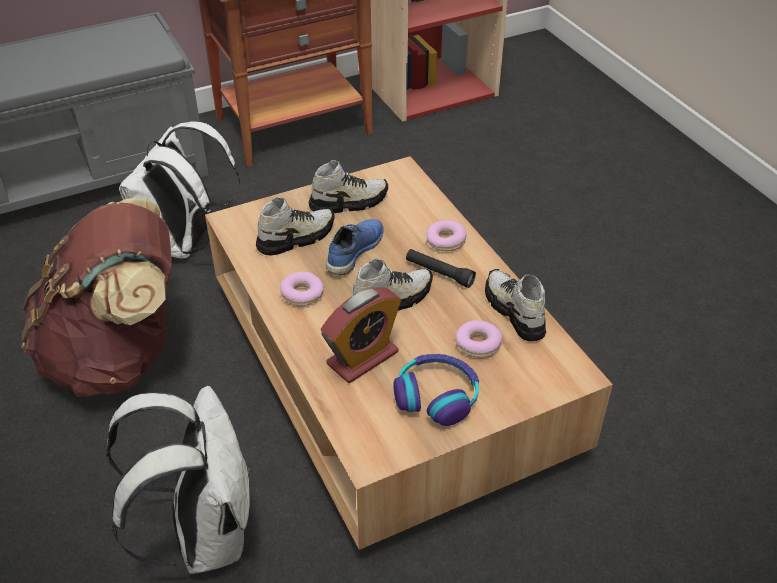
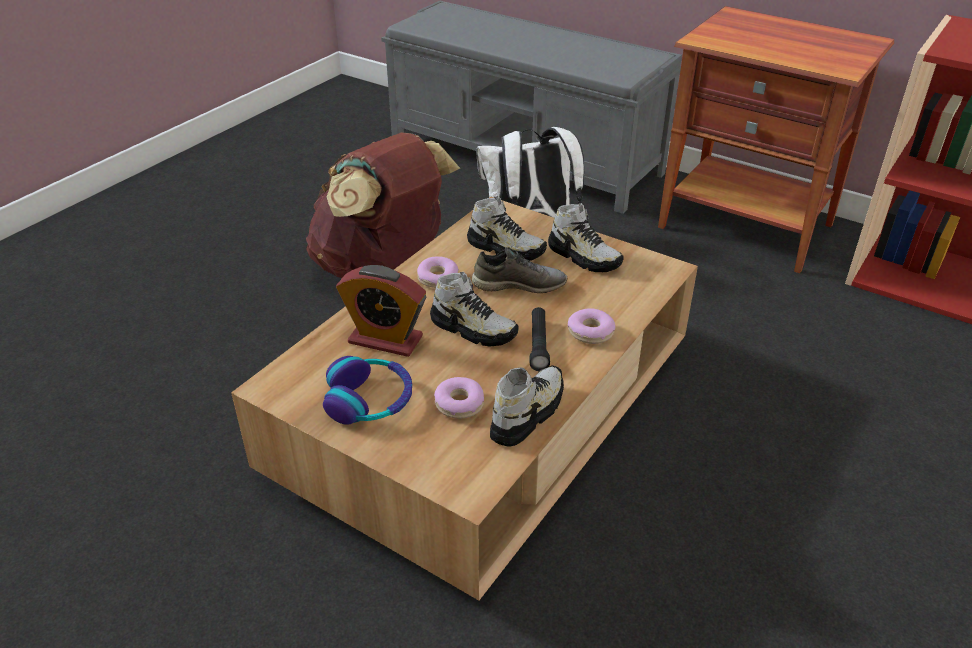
camera: 60 degrees right, 5 degrees down
white backpack [106,386,250,574] -> none
blue shoe [326,219,384,275] -> grey shoe [472,247,567,293]

